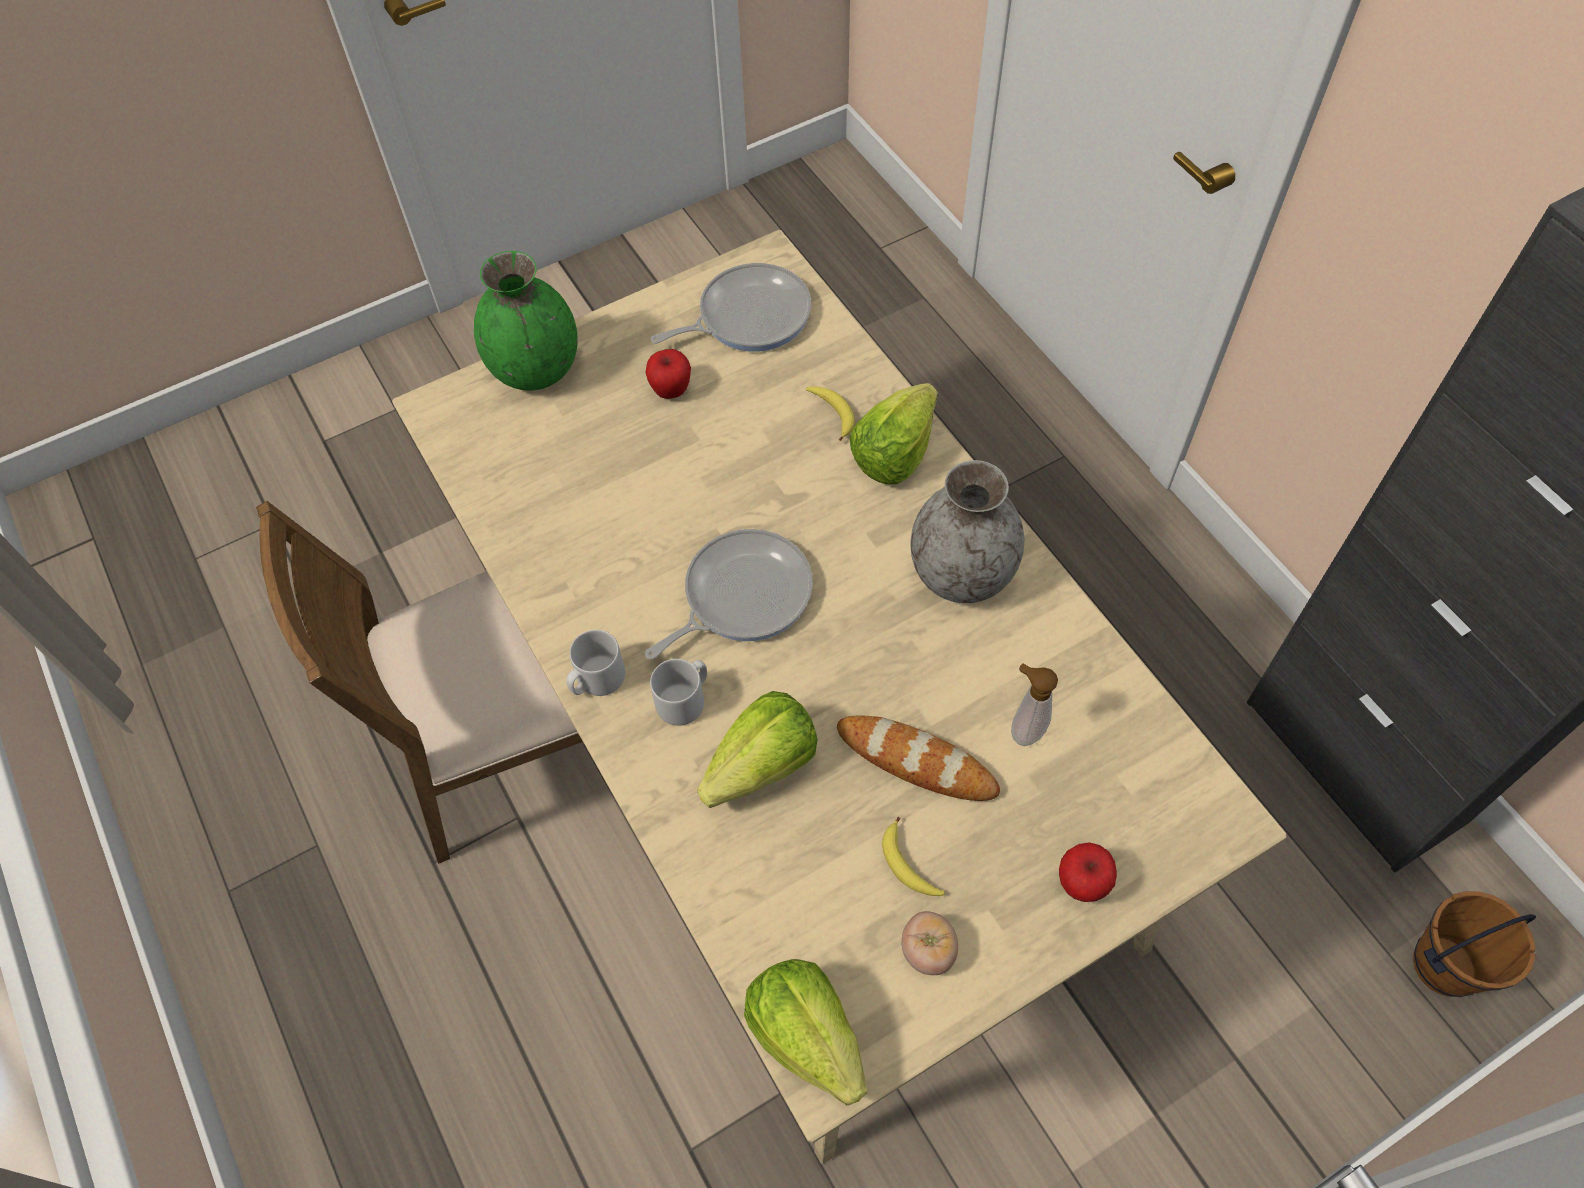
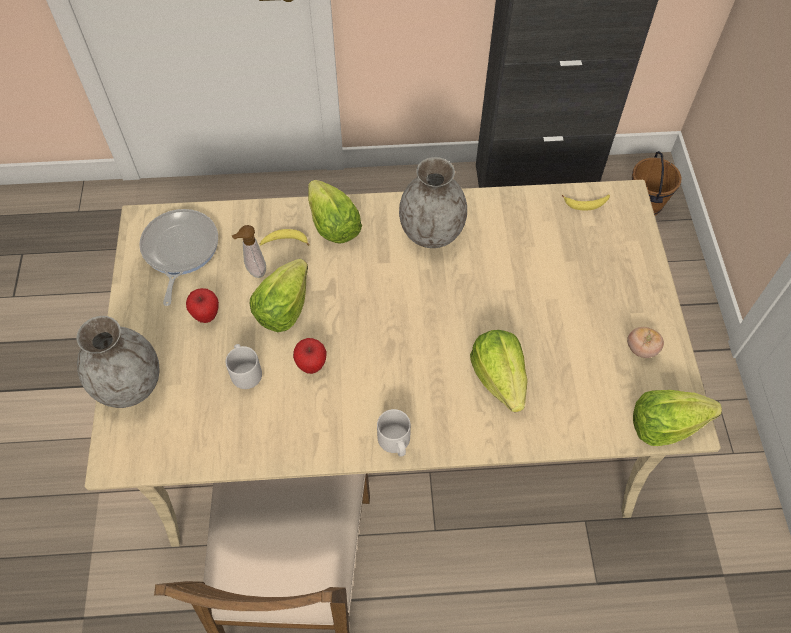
camera: 65 degrees left, 0 degrees up
green vase [474,251,577,391] -> grey vase [77,316,159,408]
frying pan [645,529,813,659] -> none
grey mug [650,659,707,726] -> grey mug moved to [226,344,262,389]
bread [837,715,1000,801] -> none
banana [882,817,945,896] -> banana moved to [562,194,610,210]
soap dispenser [1011,663,1058,746] -> soap dispenser moved to [232,225,266,278]
apple [1059,842,1117,902] -> apple moved to [293,338,327,374]
none -> lettuce [250,259,308,332]

